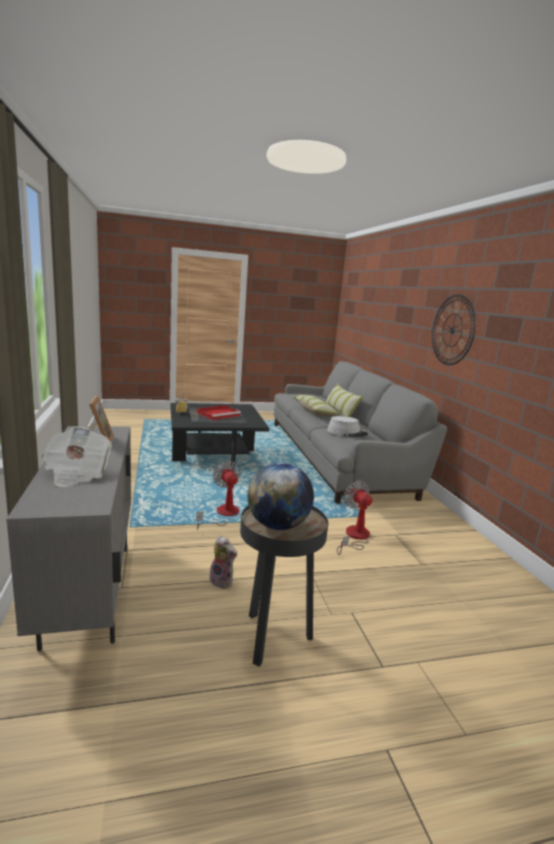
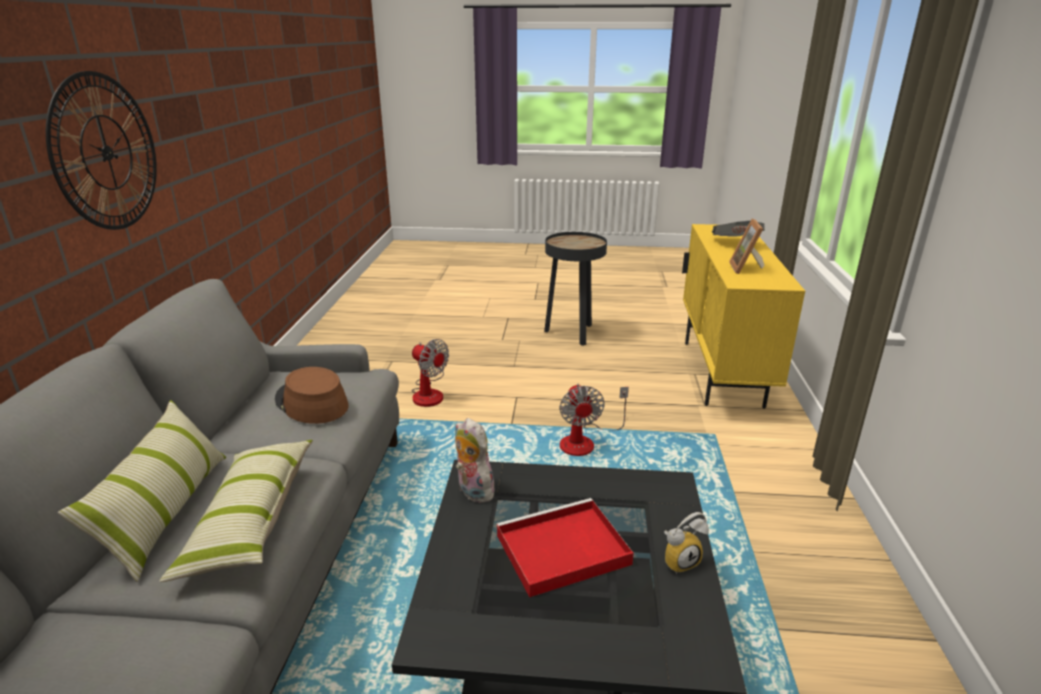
camera: 160 degrees left, 10 degrees up
grey cabinet [6,426,131,652] -> yellow cabinet [682,224,805,409]
plush toy [209,536,237,589] -> plush toy moved to [455,418,495,503]
globe [248,463,314,530] -> none
grey hat [327,416,368,438] -> brown hat [275,367,348,424]
fan [337,480,372,555] -> fan turned 45 degrees counterclockwise [412,339,449,407]

